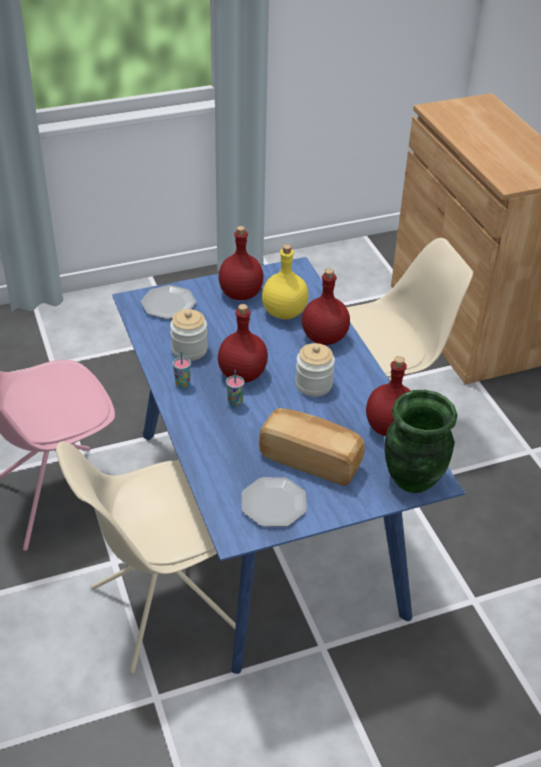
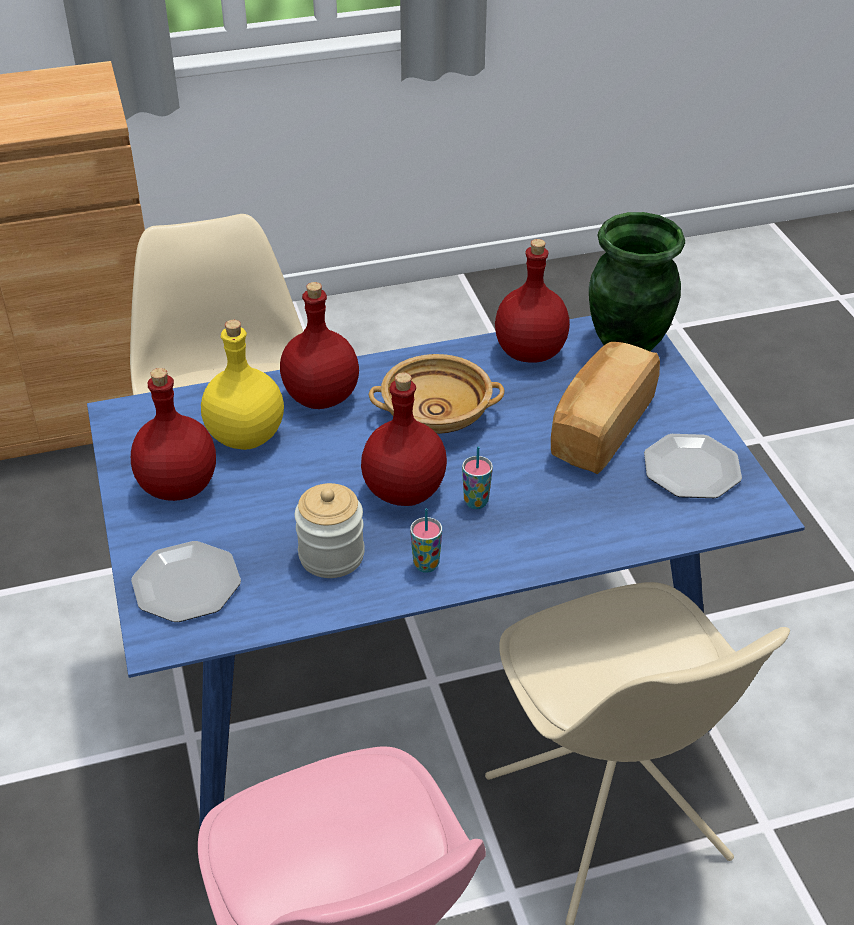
camera: 85 degrees left, 0 degrees up
jar [295,343,335,397] -> beige bowl [369,354,504,434]

